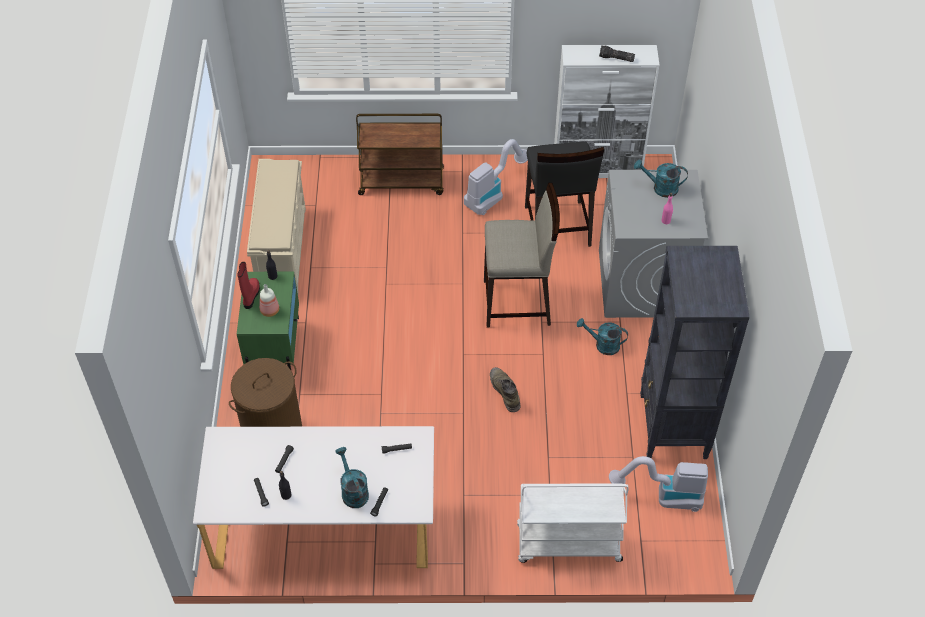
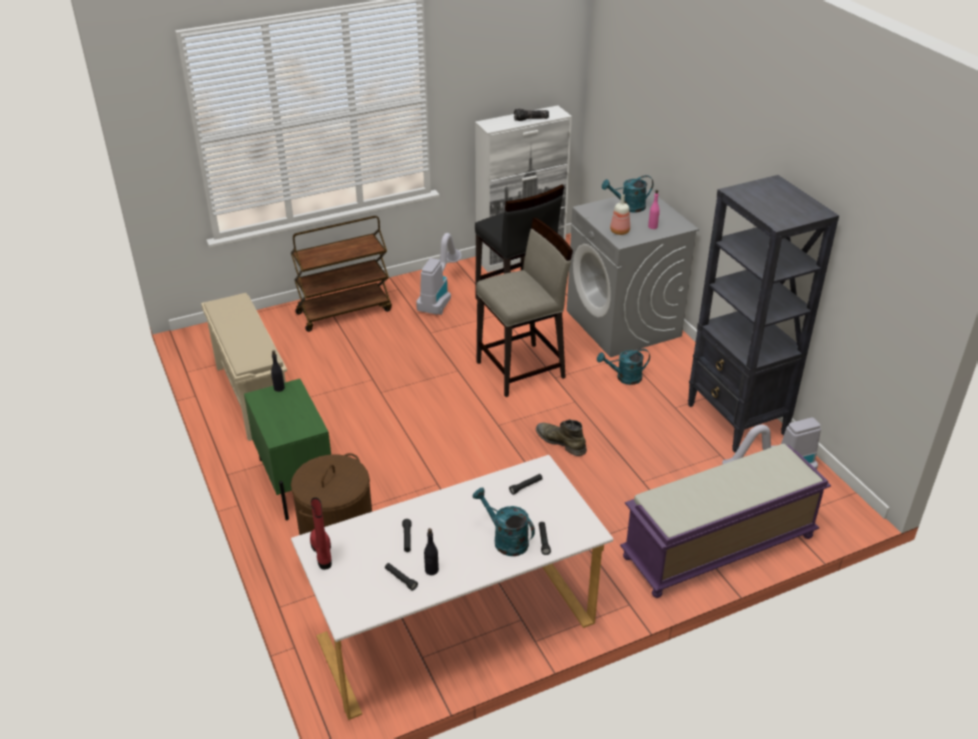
camera: 25 degrees left, 15 degrees down
red boot [237,262,260,309] -> red boot moved to [310,497,332,570]
bottle [259,284,279,317] -> bottle moved to [610,194,630,235]
white cart [517,483,629,563] -> purple bench [620,444,831,598]

